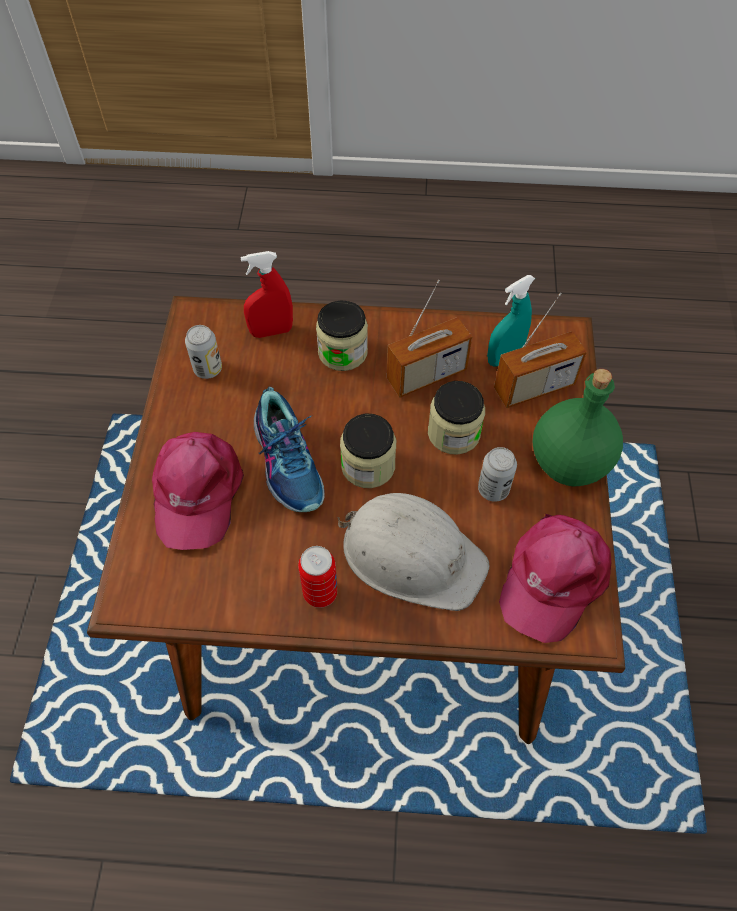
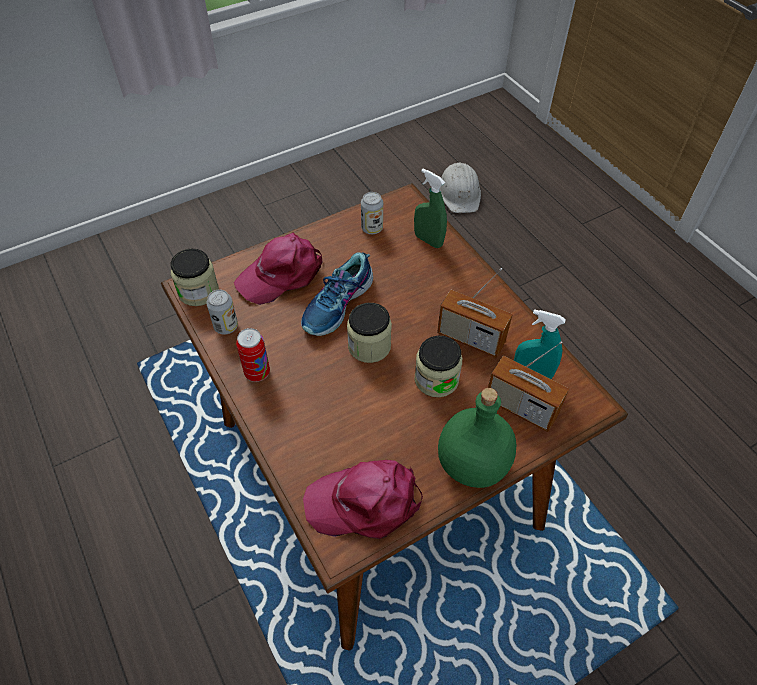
camera: 55 degrees right, 5 degrees down
red spray bottle [240,251,293,338] -> green spray bottle [414,169,447,248]
jar [316,301,368,371] -> jar moved to [170,248,219,306]
white hard hat [337,493,490,611] -> white hard hat moved to [440,163,481,213]
can [478,447,517,502] -> can moved to [206,290,238,334]

